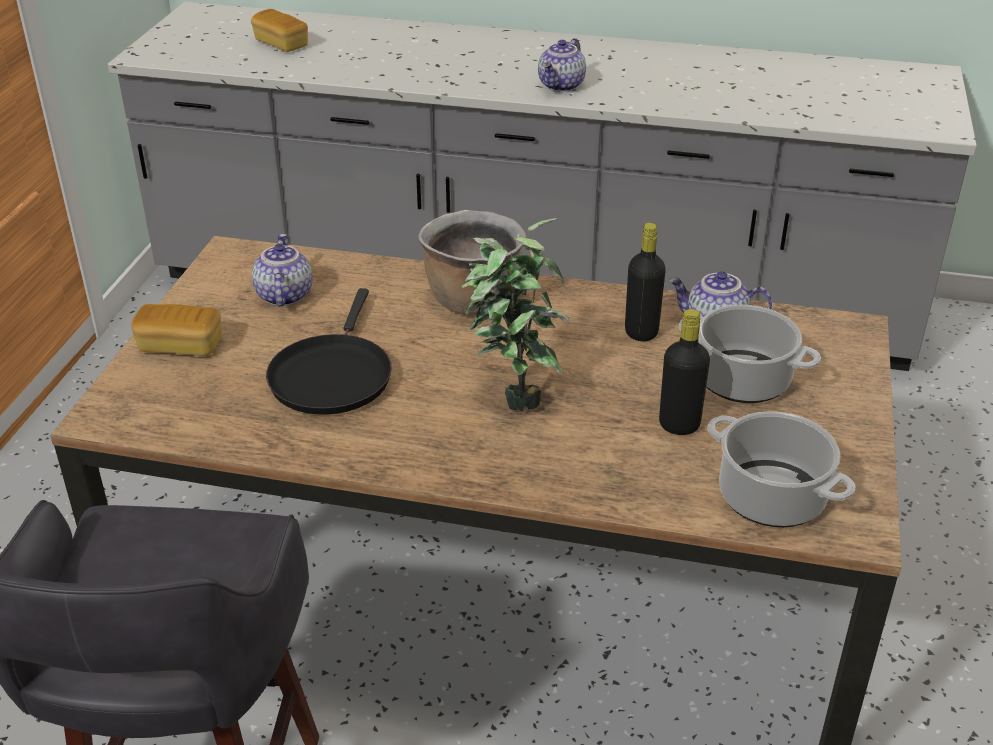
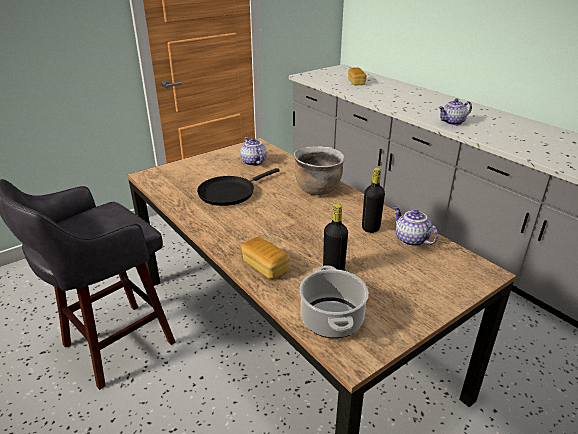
camera: 40 degrees right, 5 degrees down
bread [131,304,222,356] -> bread moved to [242,237,290,279]
teapot [252,234,312,307] -> teapot turned 60 degrees counterclockwise [240,137,267,166]
potted plant [462,218,571,411] -> none
cooking pot [679,305,821,403] -> none

